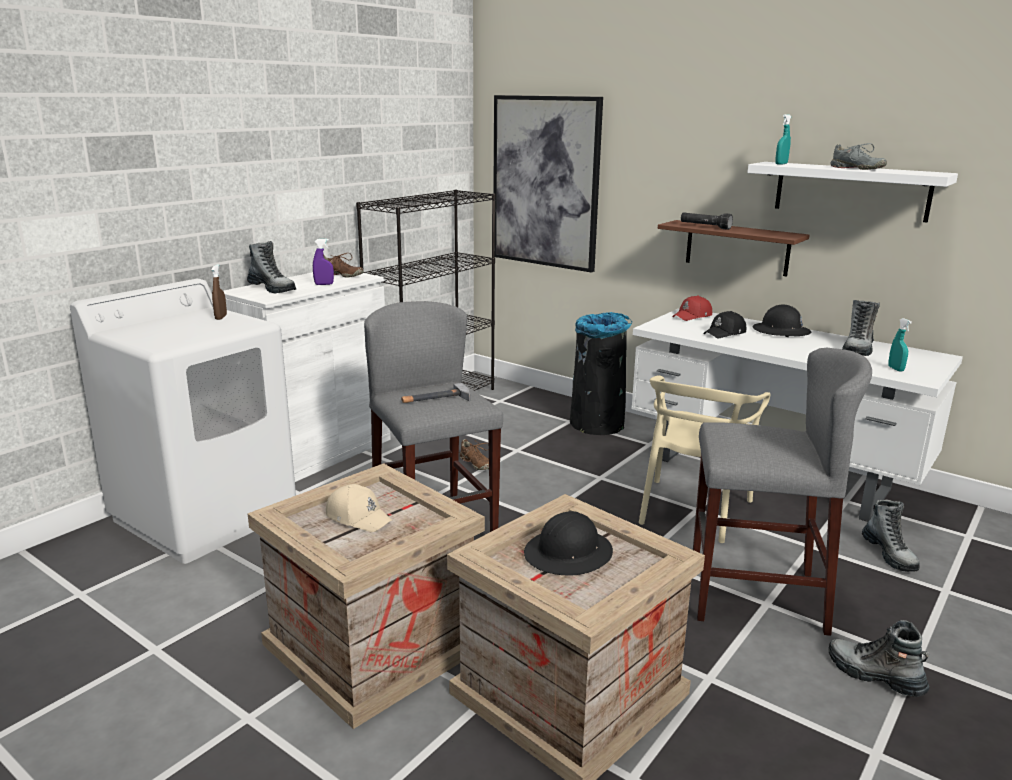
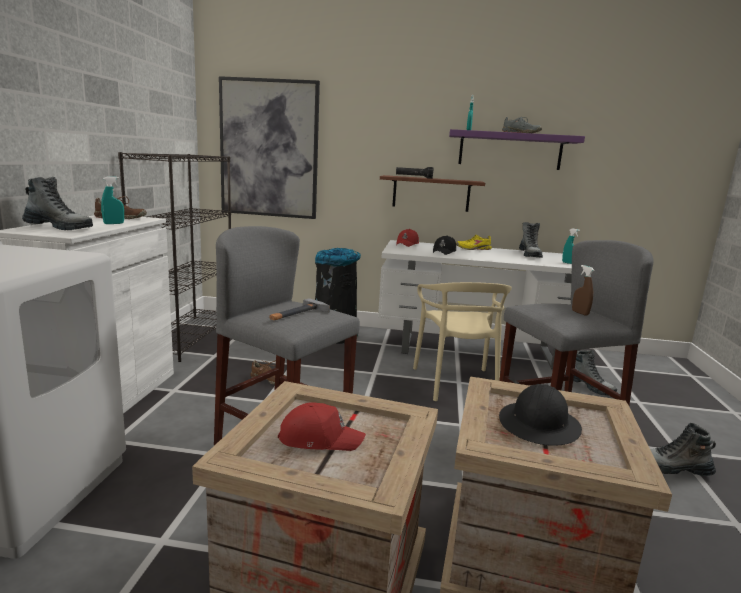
camera: 30 degrees left, 5 degrees down
brown spray bottle [212,264,227,320] -> brown spray bottle moved to [572,265,594,315]
purple spray bottle [313,239,334,285] -> turquoise spray bottle [101,177,124,224]
beige cap [326,484,393,532] -> red cap [278,402,366,451]
white shelf [747,162,958,222] -> purple shelf [449,129,585,170]
black hard hat [753,305,811,337] -> yellow shoe [456,235,492,250]

